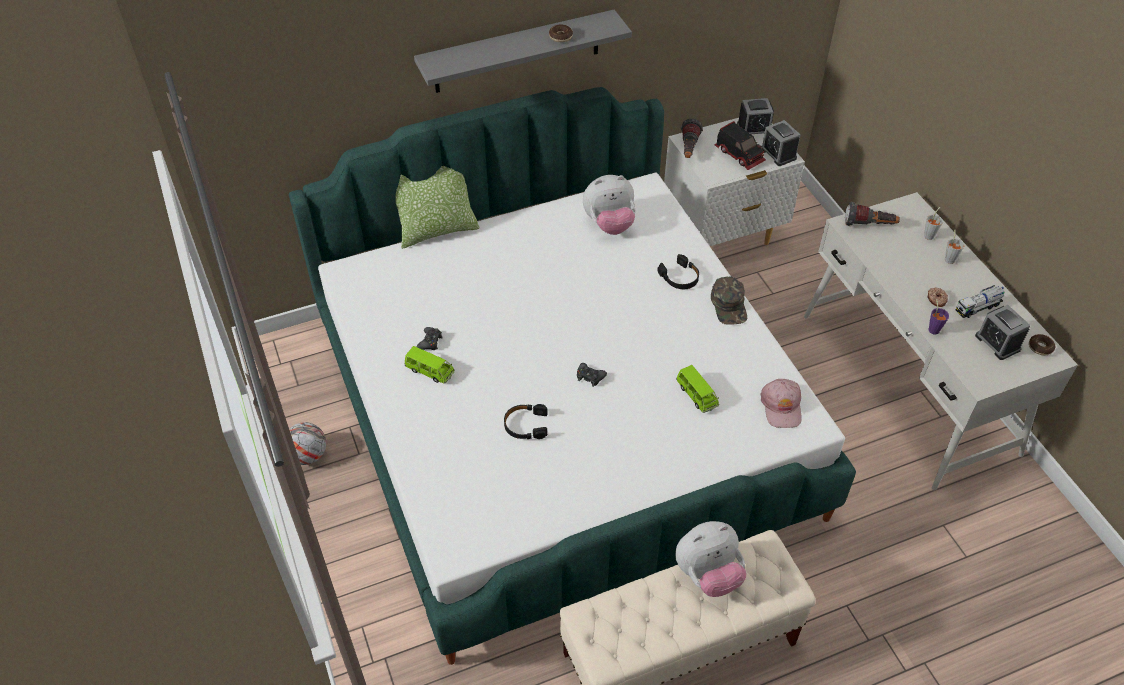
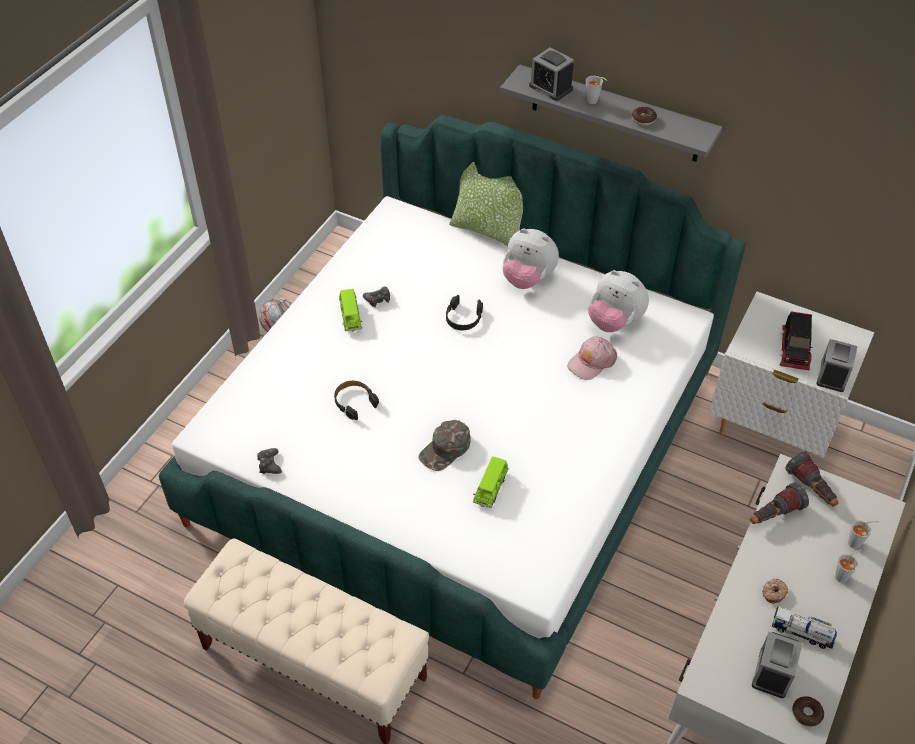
camera: 50 degrees right, 0 degrees up
black game controller [577,363,607,387] -> black game controller moved to [257,448,282,474]
black headphones [658,254,699,289] -> black headphones moved to [446,295,483,330]
plush toy [675,521,746,597] -> plush toy moved to [502,228,559,289]
flashlight [681,119,703,158] -> flashlight moved to [750,482,809,524]
green cap [711,277,747,325] -> green cap moved to [419,420,471,471]
alarm clock [737,98,774,134] -> alarm clock moved to [529,47,574,101]
pink cap [760,379,802,428] -> pink cap moved to [567,336,617,380]
purple cup [928,299,949,335] -> none
none -> grey cup [586,76,608,104]

